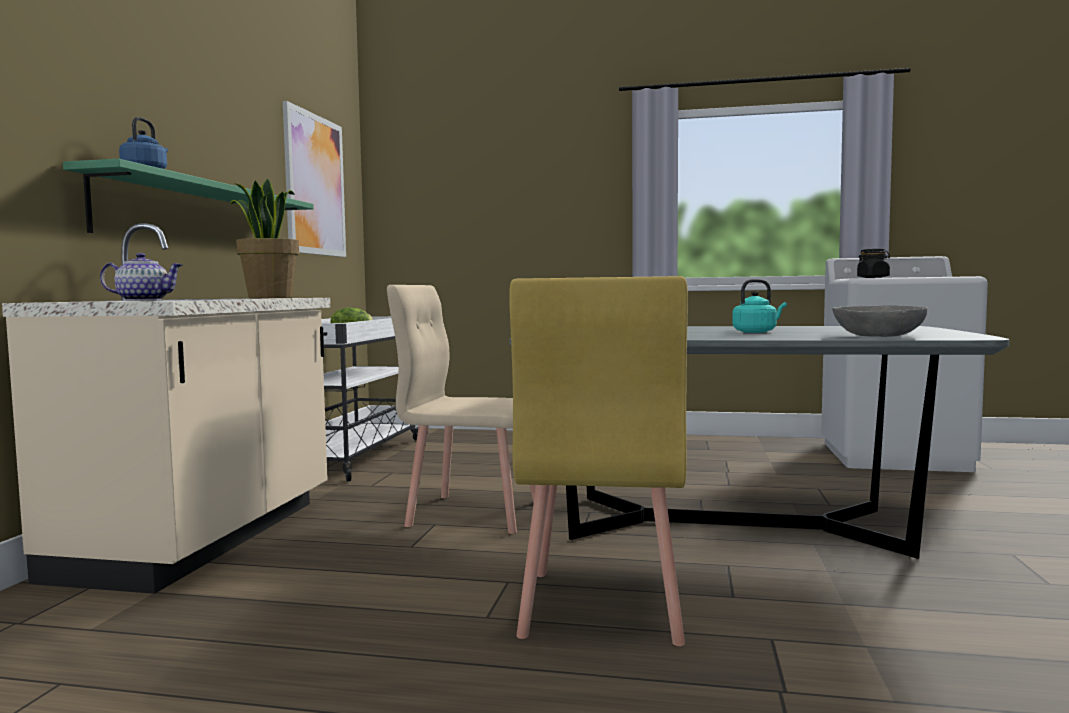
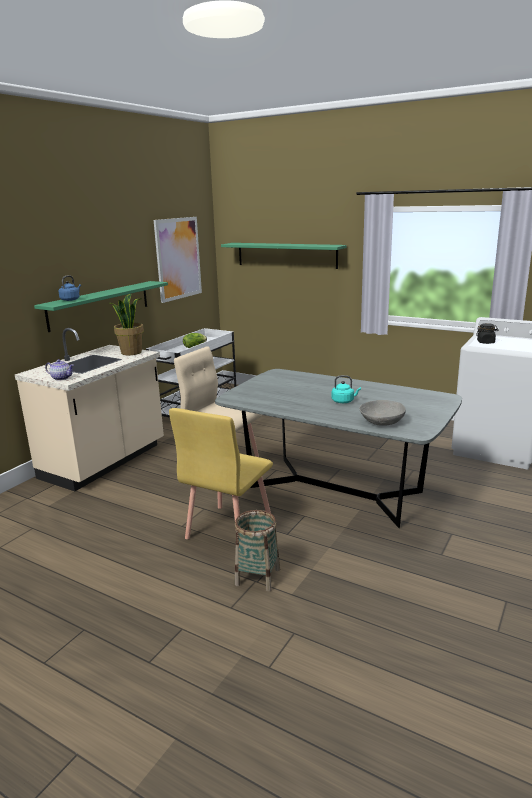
camera: 20 degrees right, 15 degrees up
none -> green shelf [221,243,346,269]
none -> basket [235,510,280,592]

